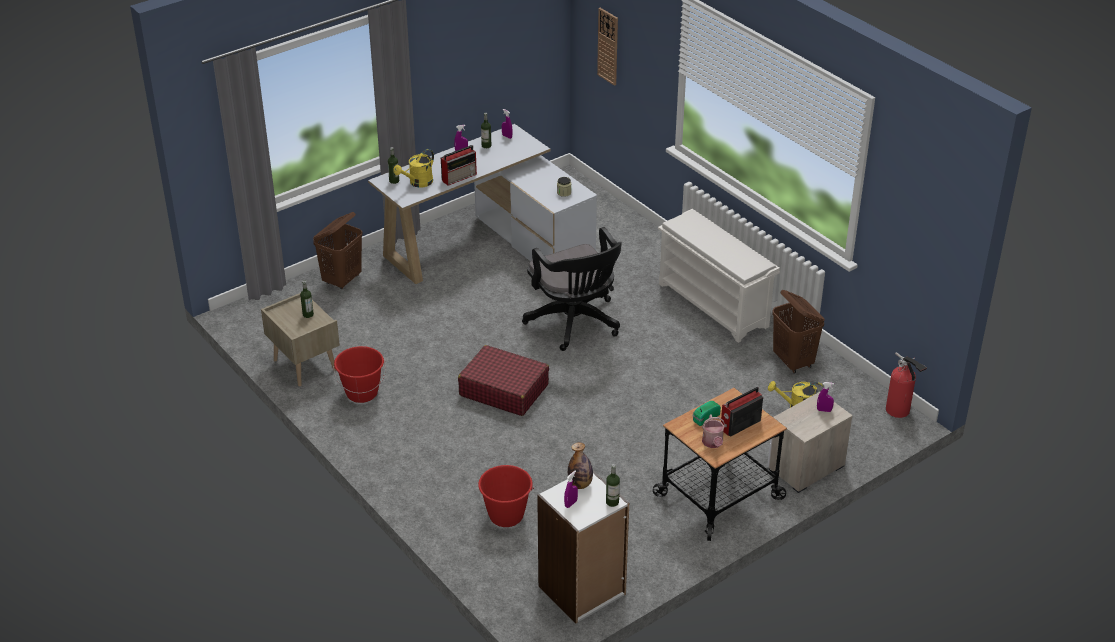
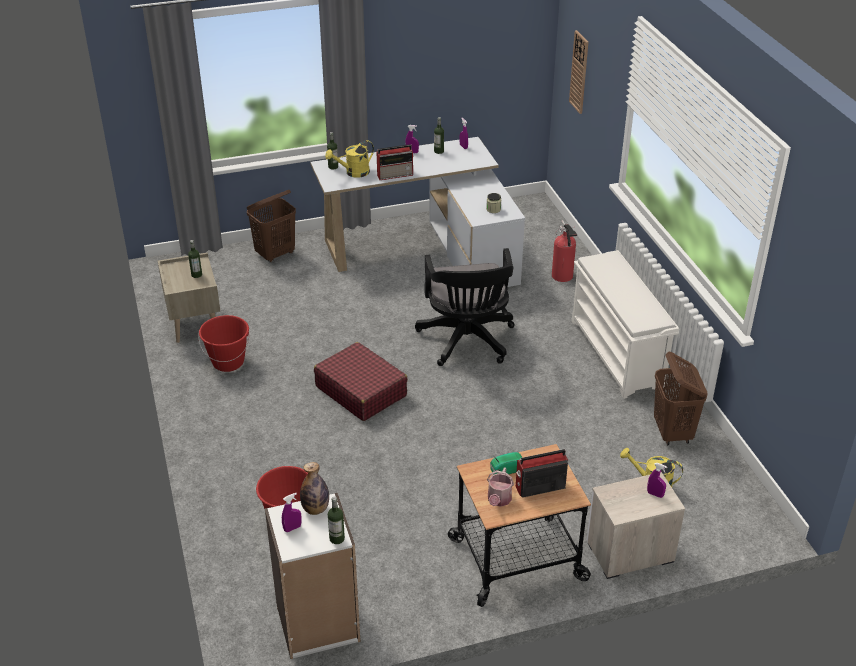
camera: 20 degrees right, 0 degrees up
fire extinguisher [886,352,927,418] -> fire extinguisher moved to [552,220,577,282]

